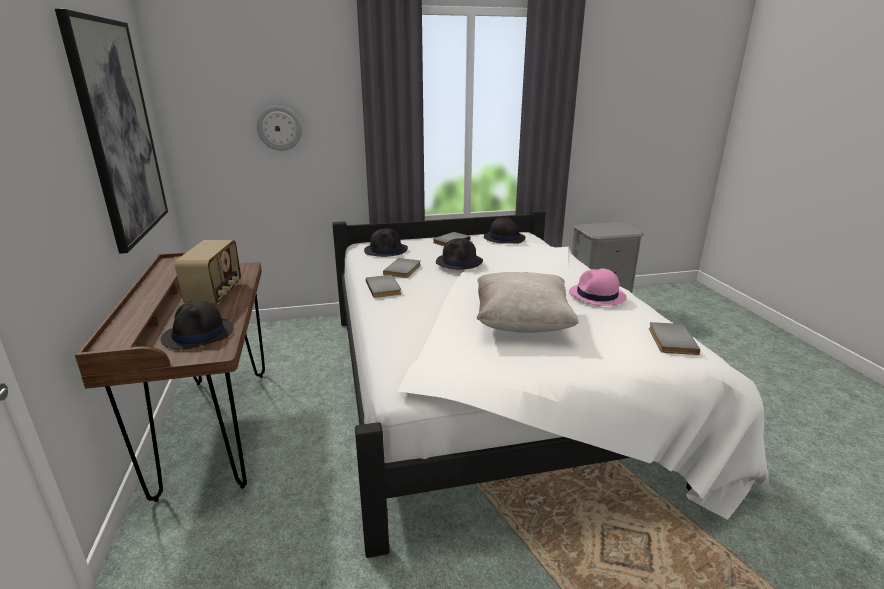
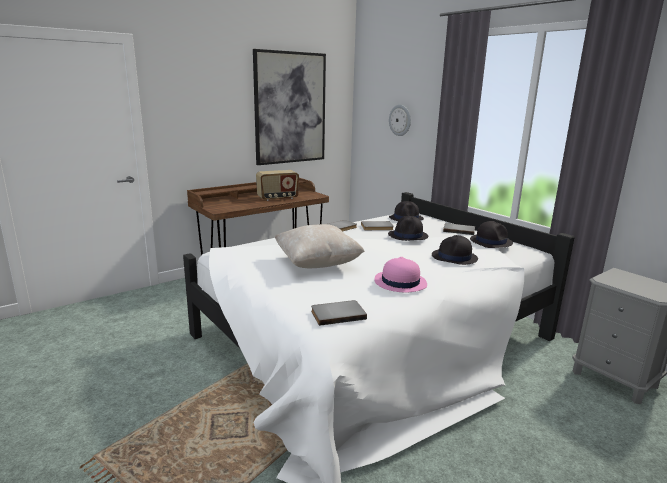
camera: 65 degrees right, 5 degrees down
black hat [161,301,234,350] -> black hat moved to [432,235,478,265]

